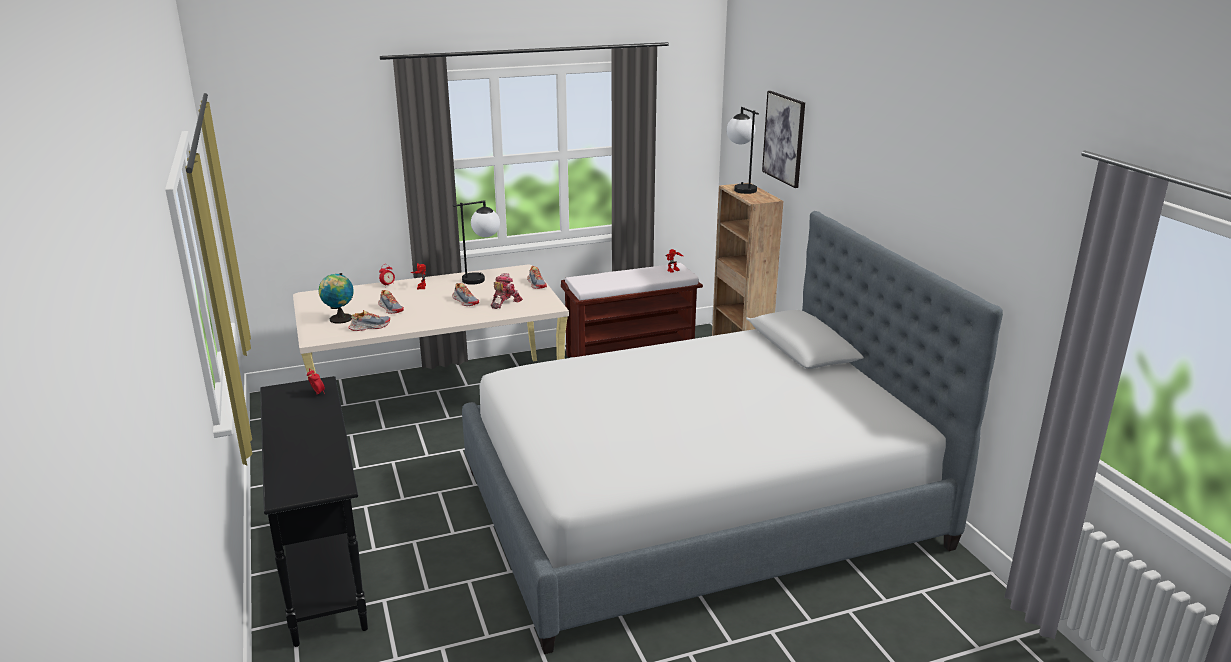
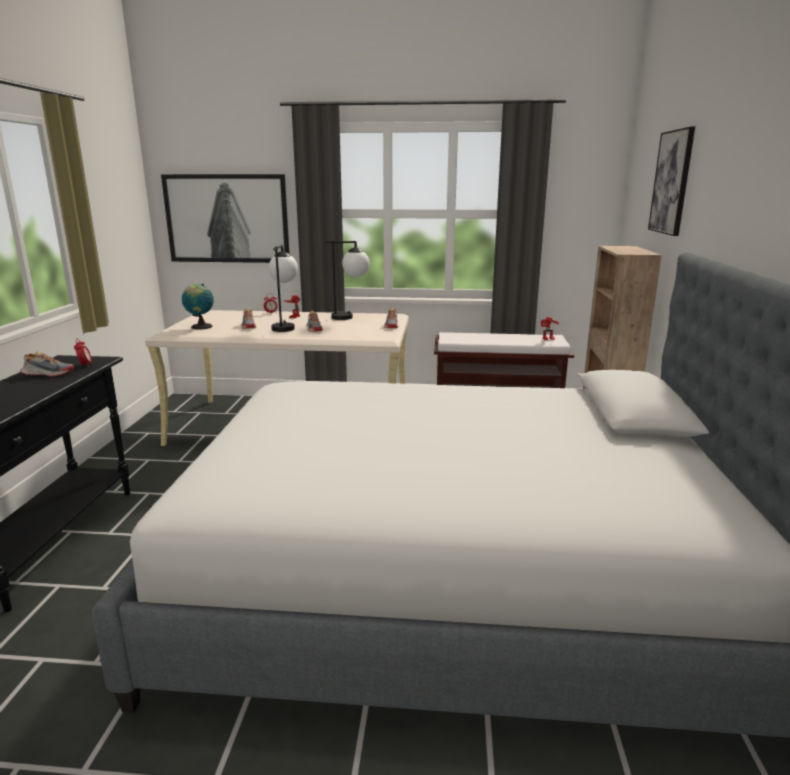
camera: 25 degrees right, 5 degrees down
shoe [348,310,390,331] -> shoe moved to [20,351,74,377]
toy robot [491,273,523,309] -> none
table lamp [727,107,759,194] -> table lamp moved to [269,245,298,332]
none -> picture [161,174,290,263]

